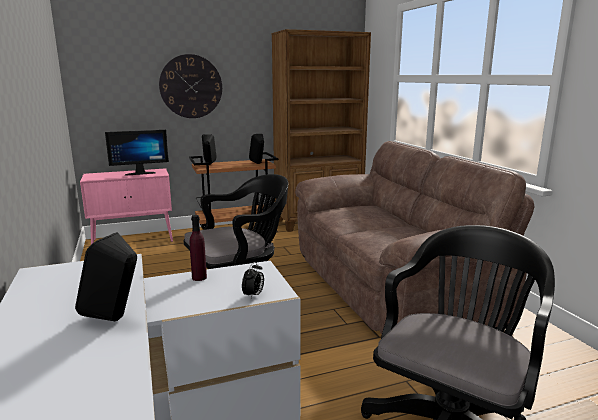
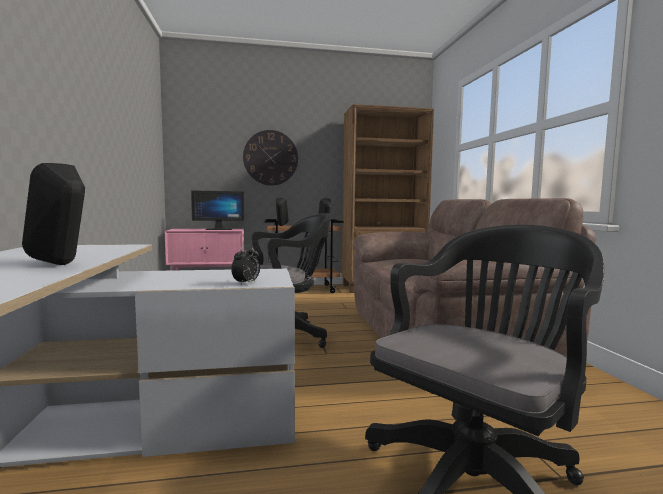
camera: 10 degrees right, 10 degrees down
purple bottle [190,215,207,281] -> none

